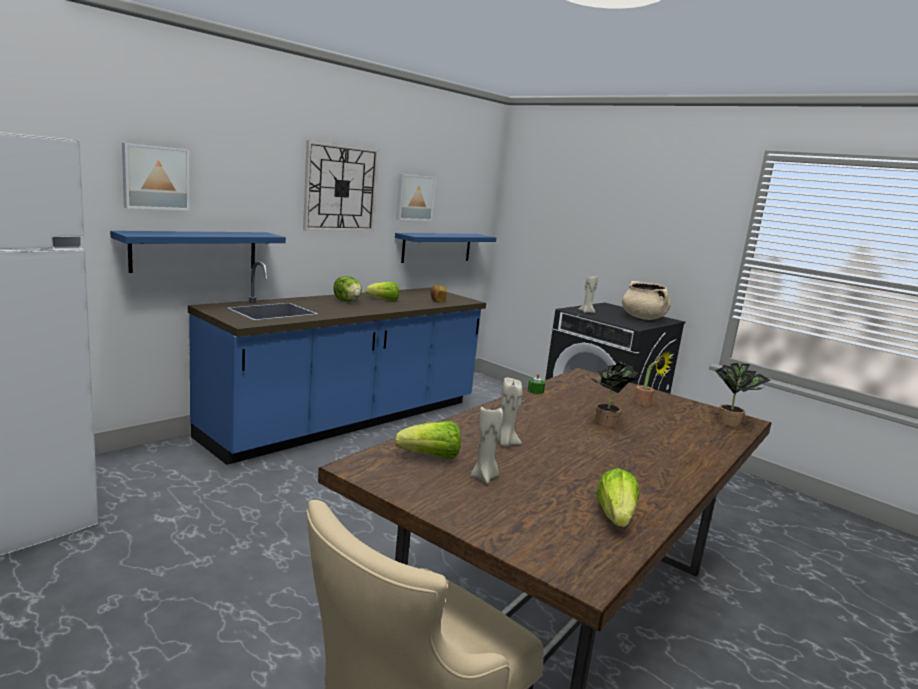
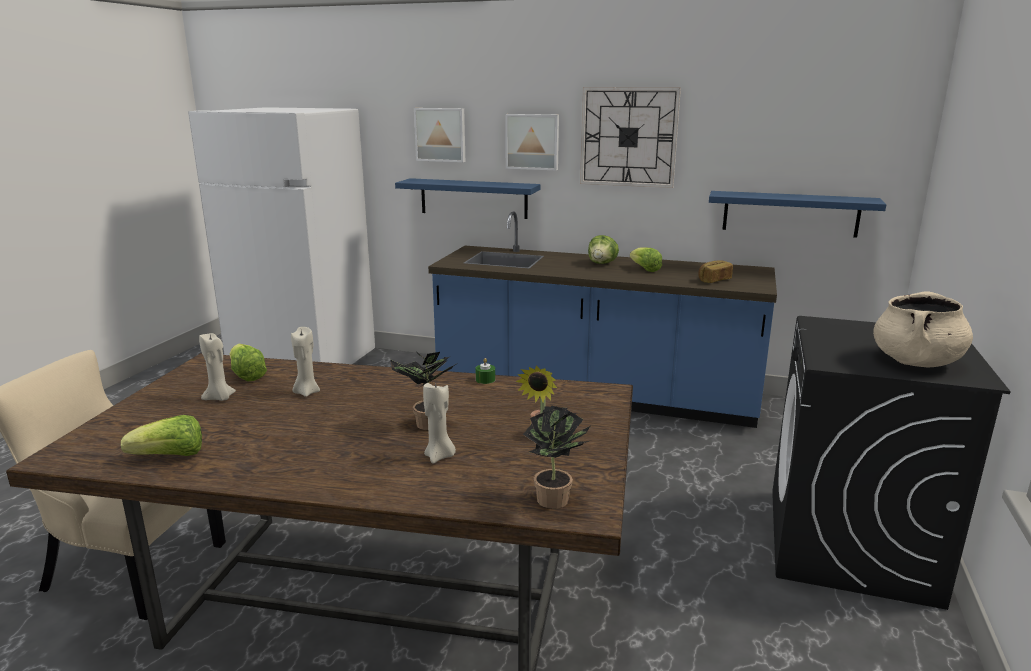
camera: 65 degrees right, 5 degrees up
picture [396,174,436,221] -> picture moved to [505,114,559,170]
beige candle [579,275,598,313] -> beige candle moved to [423,380,456,464]

